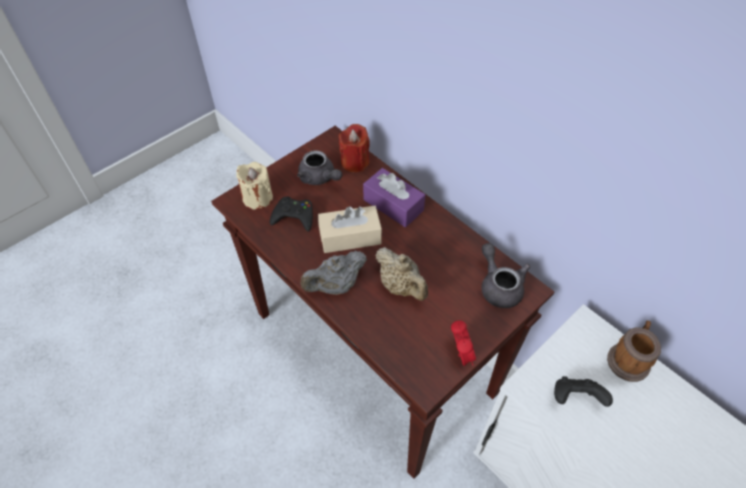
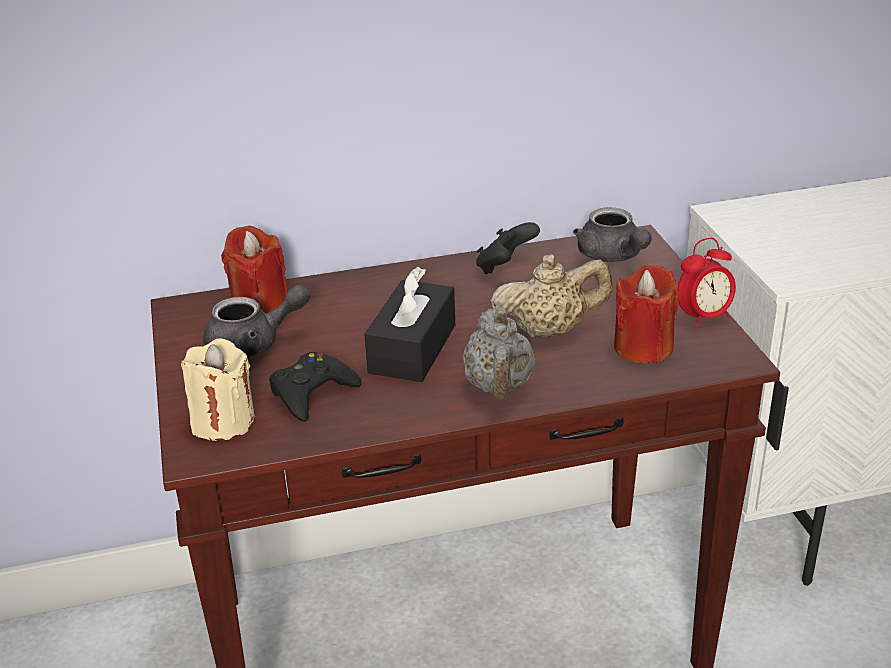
camera: 60 degrees left, 20 degrees down
beige tissue box [318,206,382,253] -> black tissue box [365,267,455,382]
purple tissue box [363,168,425,227] -> none
alarm clock [451,320,476,366] -> alarm clock turned 135 degrees clockwise [677,238,736,328]
grey teapot [482,243,530,308] -> grey teapot turned 120 degrees counterclockwise [573,207,652,262]
black game controller [554,376,613,407] -> black game controller moved to [476,222,540,274]
mug [607,320,661,382] -> none
none -> red candle [614,265,679,363]

